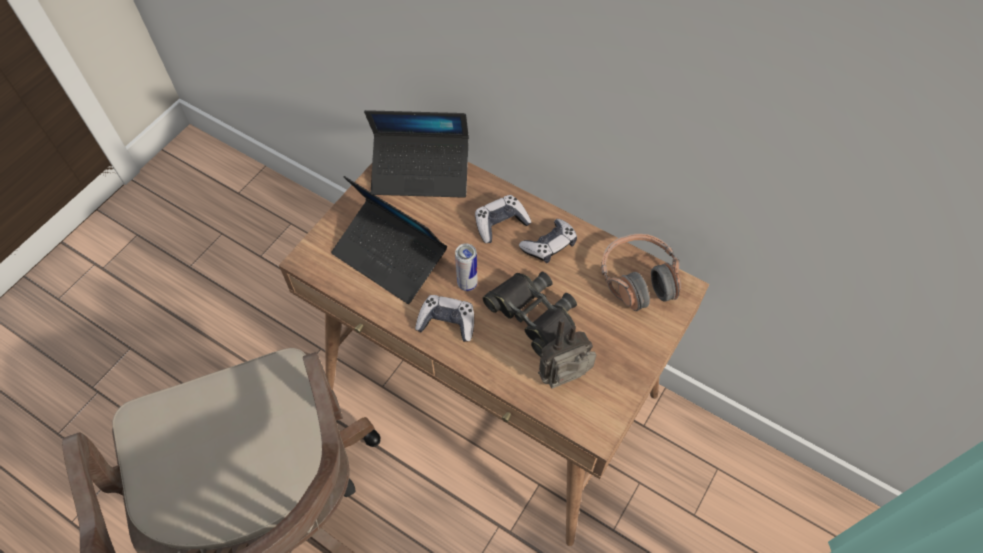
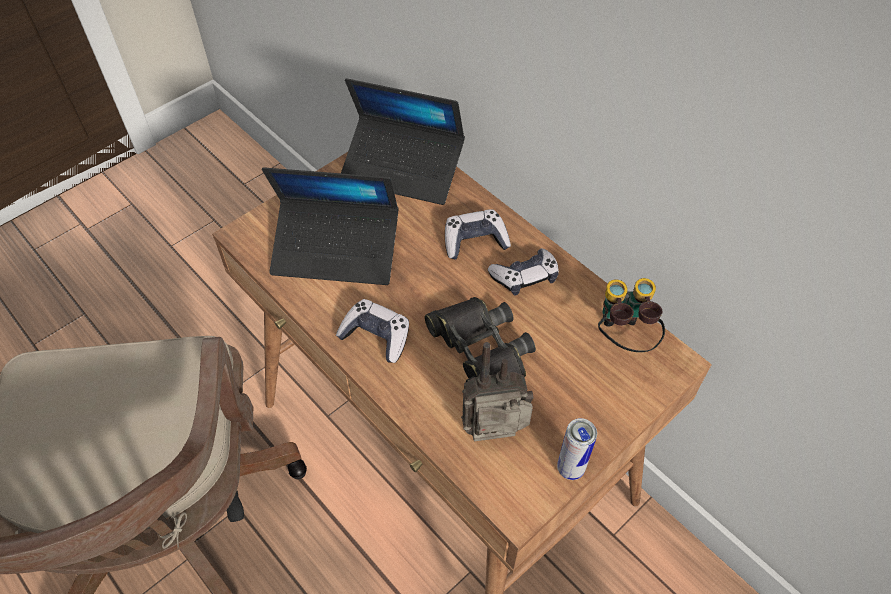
camera: 15 degrees right, 5 degrees down
laptop [331,176,447,304] -> laptop turned 45 degrees counterclockwise [262,167,398,285]
can [455,243,477,291] -> can moved to [557,418,597,480]
headphones [601,234,681,311] -> binoculars [598,278,665,352]

